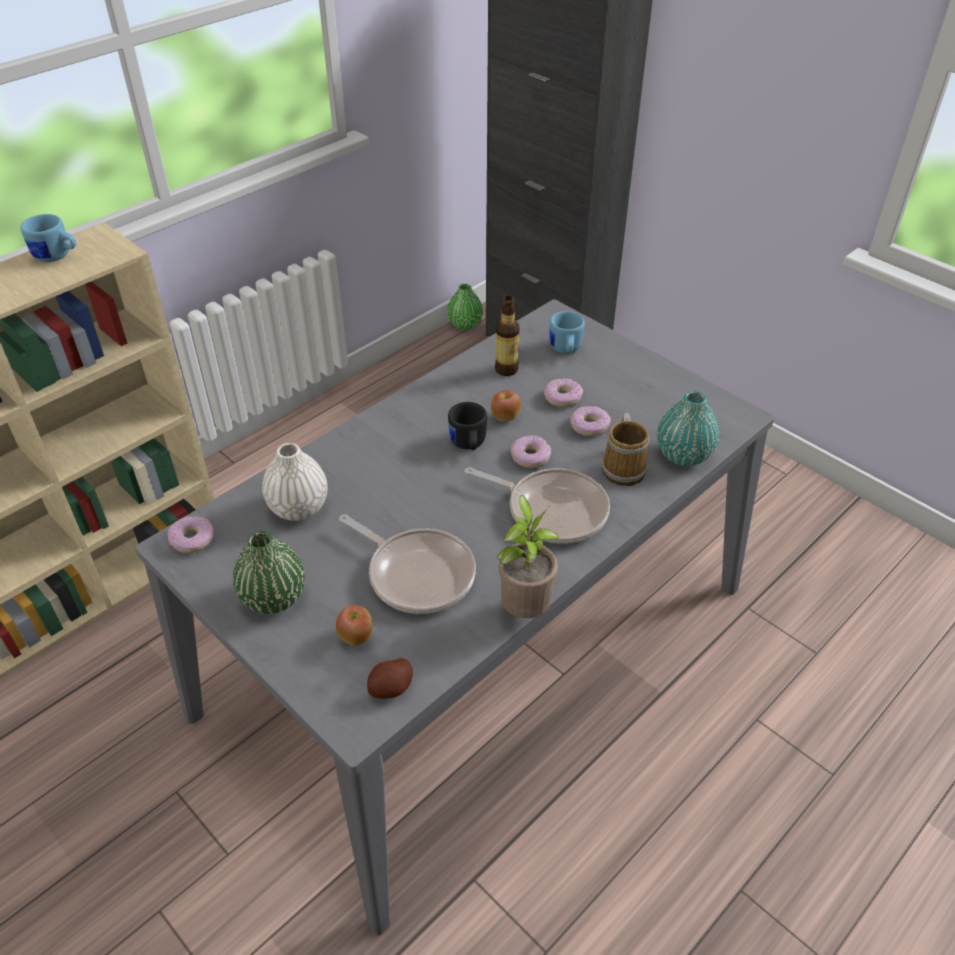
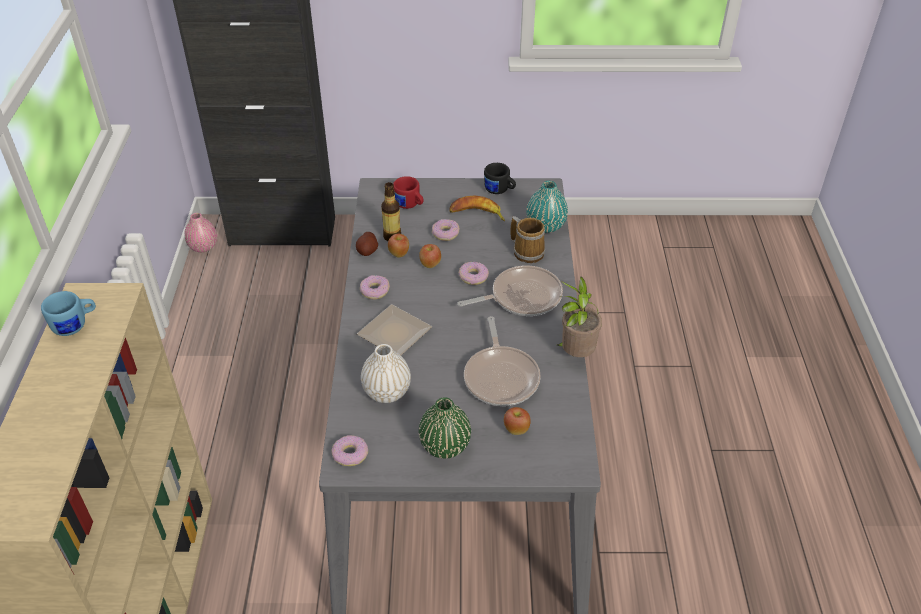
camera: 45 degrees left, 0 degrees up
frying pan [339,514,476,614] -> frying pan turned 90 degrees clockwise [464,316,541,406]
potato [367,658,413,699] -> potato moved to [356,232,378,256]
green vase [447,284,483,330] -> pink vase [184,213,217,252]
black mug [448,402,487,450] -> black mug moved to [484,163,516,194]
blue mug [550,311,585,353] -> red mug [393,176,424,209]
donut [570,406,611,436] -> donut moved to [360,275,390,299]
none -> plate [357,304,432,355]
none -> apple [388,234,409,257]
none -> banana [449,196,505,221]

